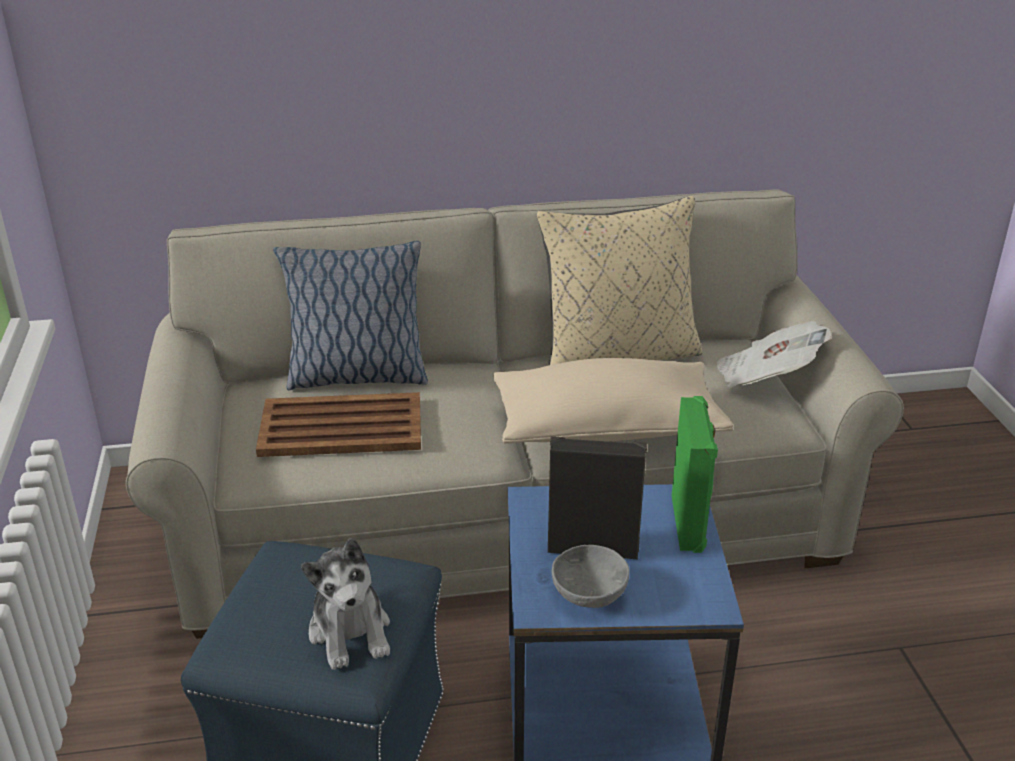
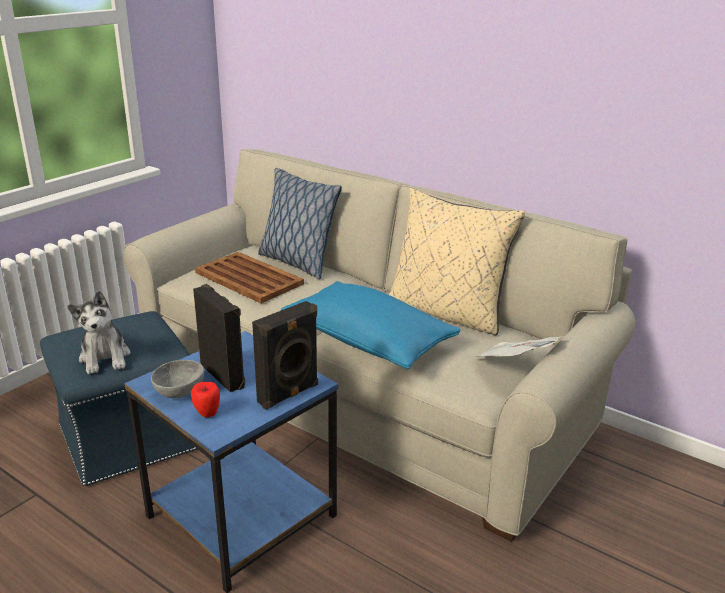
camera: 45 degrees right, 5 degrees down
plush toy [301,538,390,670] -> plush toy turned 45 degrees counterclockwise [67,291,130,374]
beige pillow [493,358,733,444] -> blue pillow [281,281,461,370]
green speaker [672,396,718,553] -> black speaker [252,301,318,410]
none -> apple [191,382,220,417]

